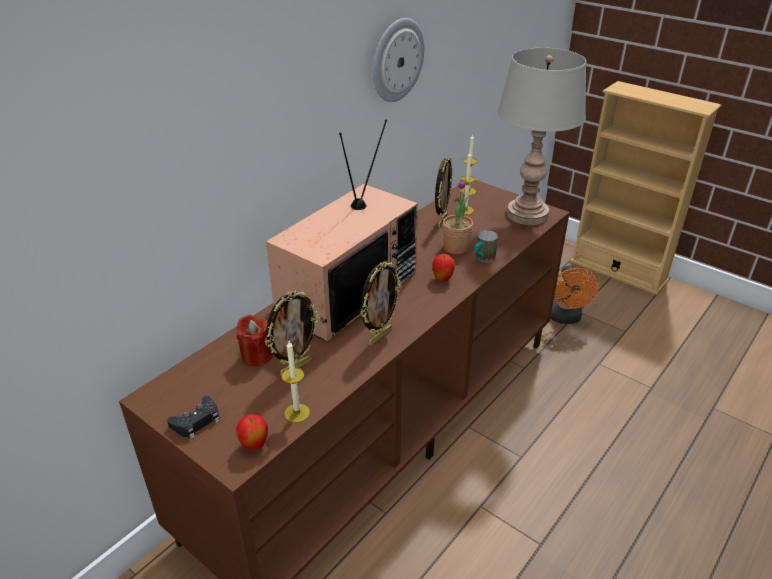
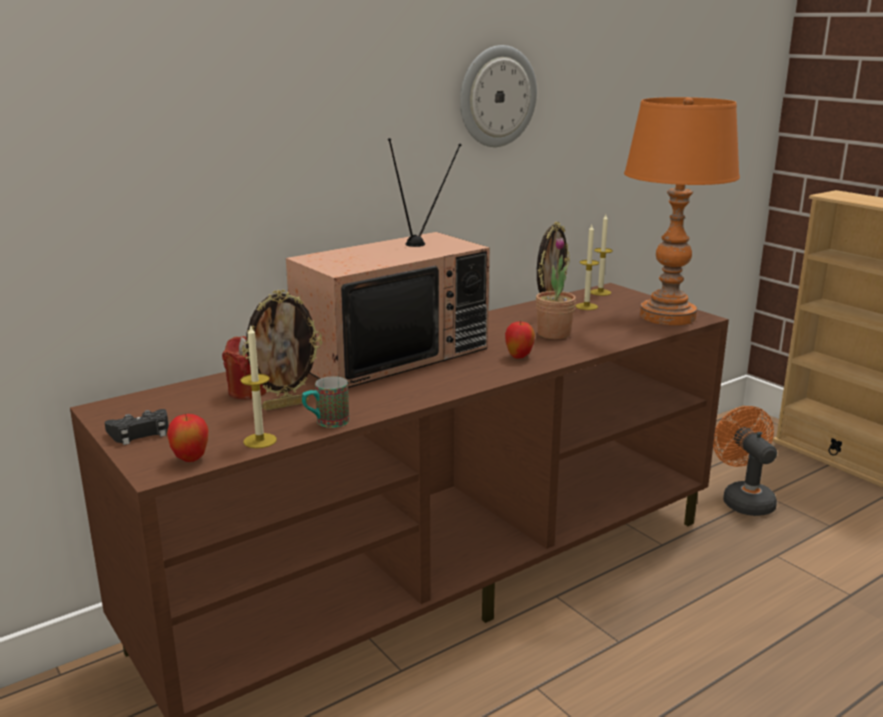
camera: 15 degrees right, 15 degrees down
picture frame [360,261,402,345] -> none
mug [474,230,498,262] -> mug moved to [302,376,349,428]
grey table lamp [497,48,586,225] -> orange table lamp [624,97,740,325]
orange fan [551,265,599,324] -> orange fan turned 150 degrees clockwise [713,406,777,516]

